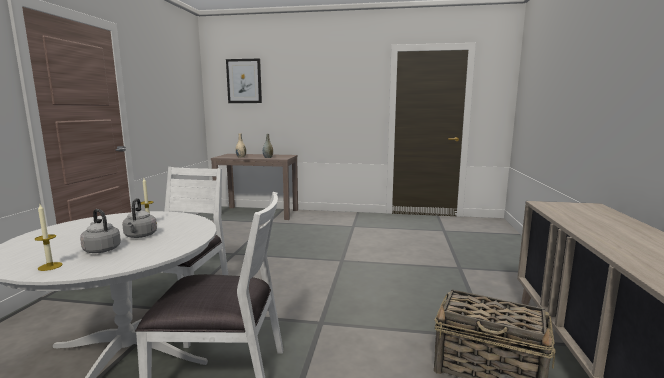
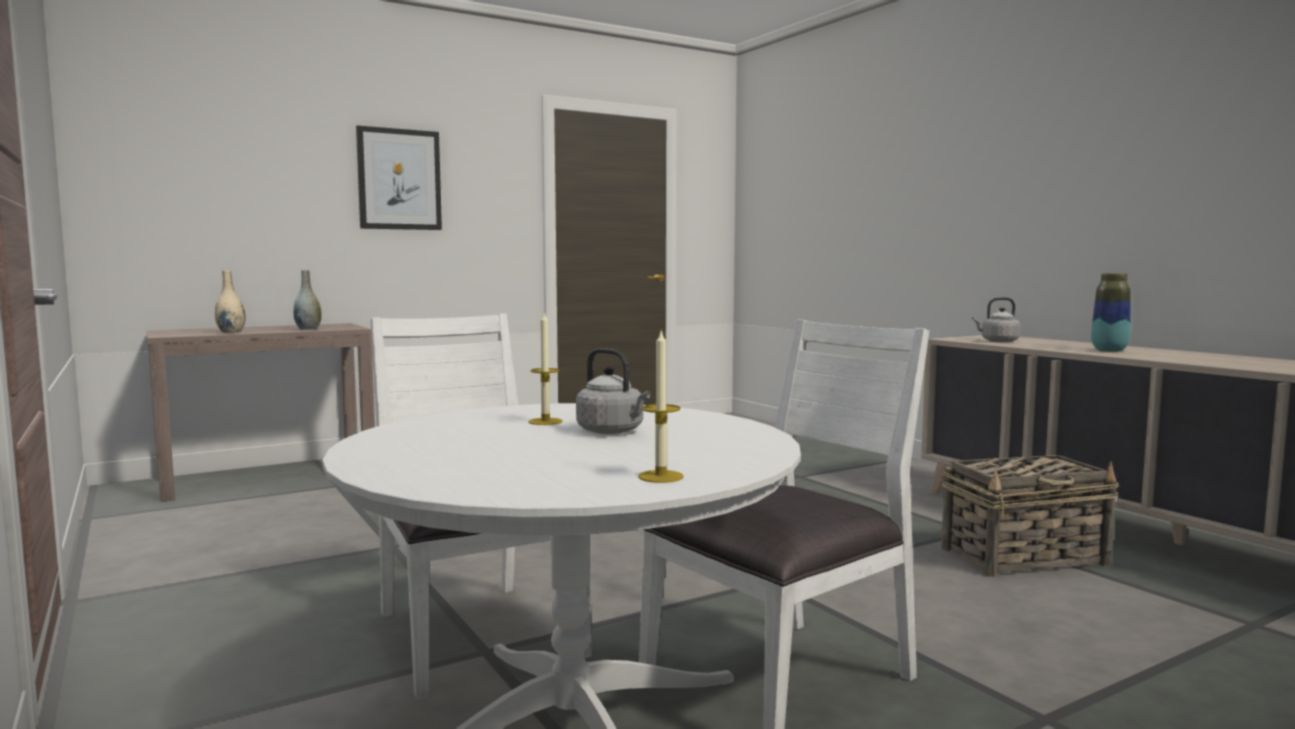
camera: 40 degrees left, 5 degrees down
grey kettle [80,209,121,253] -> grey kettle moved to [972,297,1021,342]
picture [226,59,262,103] -> picture moved to [356,125,442,230]
none -> vase [1091,273,1131,352]

